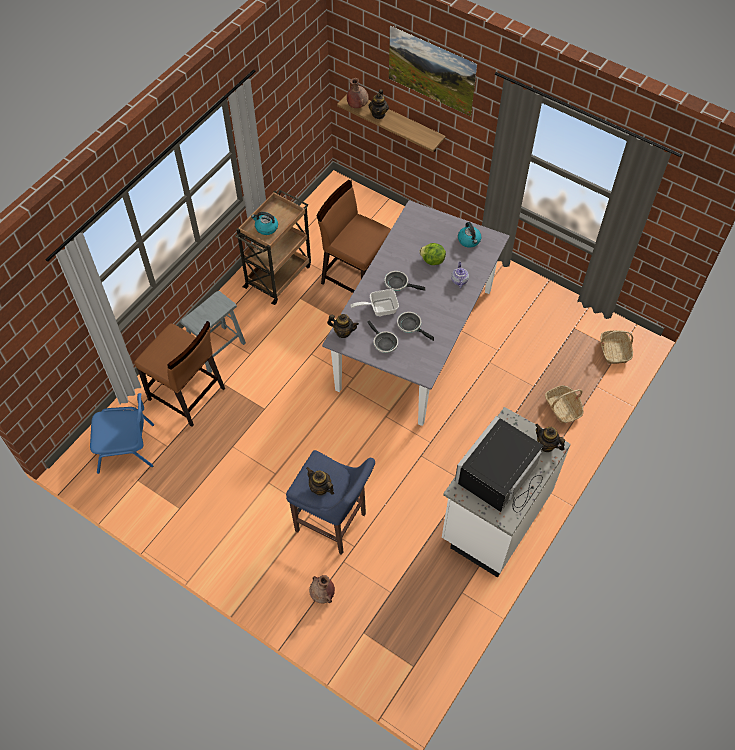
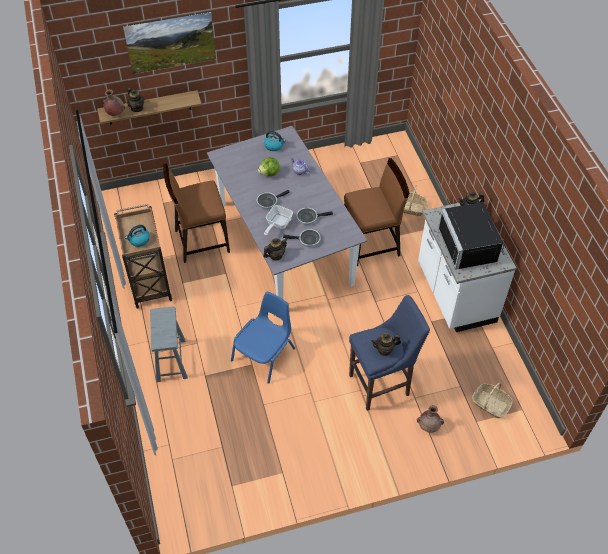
camera: 50 degrees left, 5 degrees down
blue chair [90,393,154,474] -> blue chair moved to [231,292,295,384]
brown chair [134,321,225,427] -> brown chair moved to [344,158,410,266]
basket [600,330,633,364] -> basket moved to [472,382,513,418]

